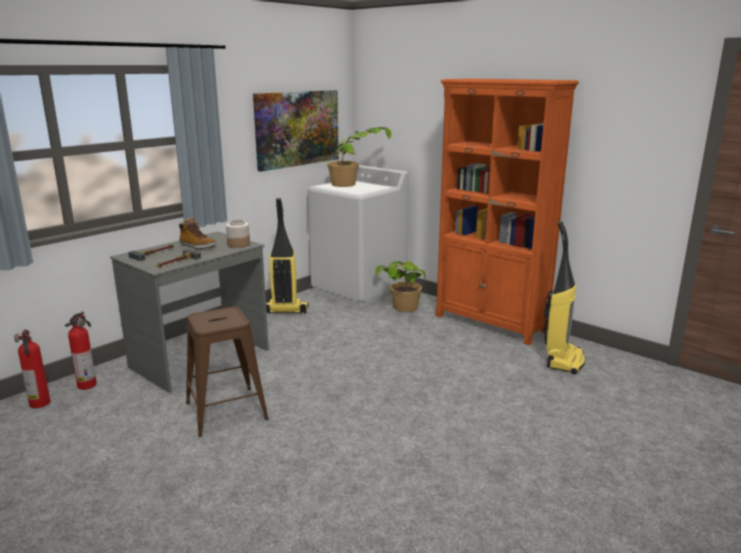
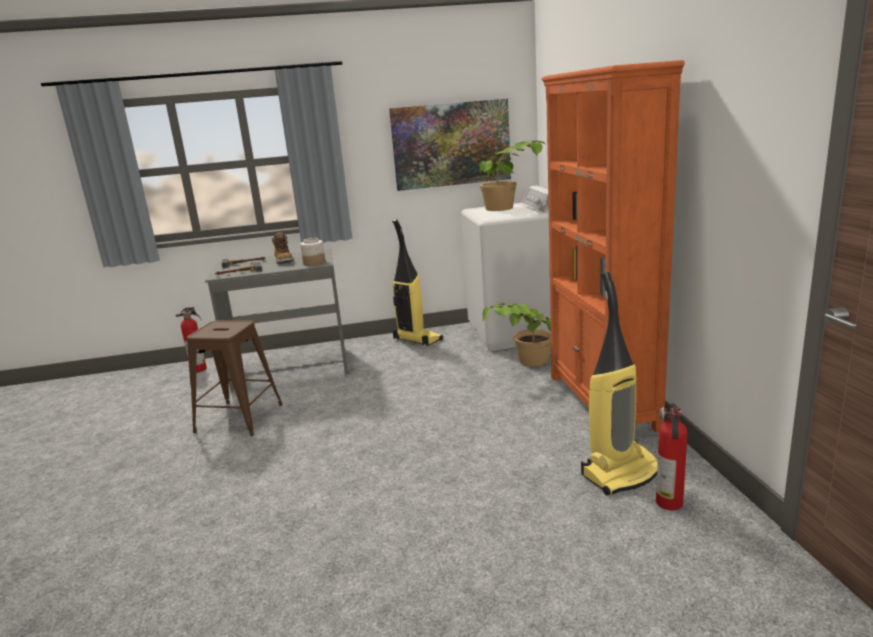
camera: 40 degrees right, 0 degrees up
fire extinguisher [14,329,50,408] -> fire extinguisher moved to [656,403,687,510]

